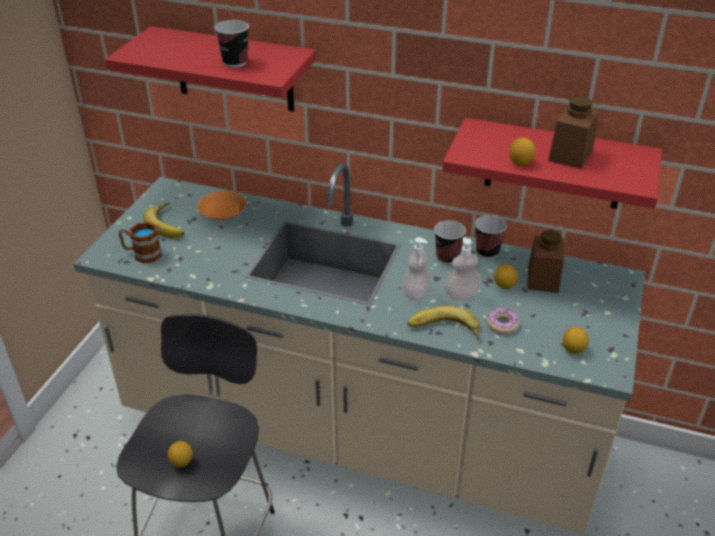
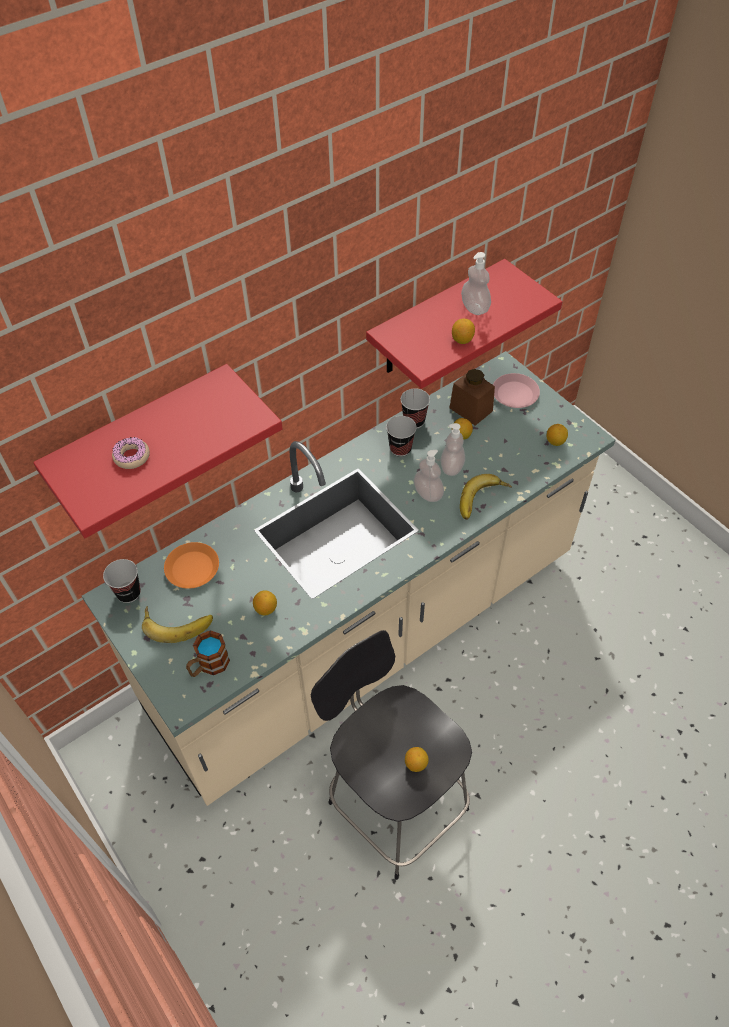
camera: 55 degrees left, 15 degrees up
cup [215,20,249,67] -> cup moved to [103,559,141,603]
donut [487,308,519,334] -> donut moved to [112,437,150,469]
brown jar [548,96,599,169] -> soap dispenser [461,252,491,315]
none -> lemon [253,591,277,615]
none -> pink plate [493,373,540,408]

